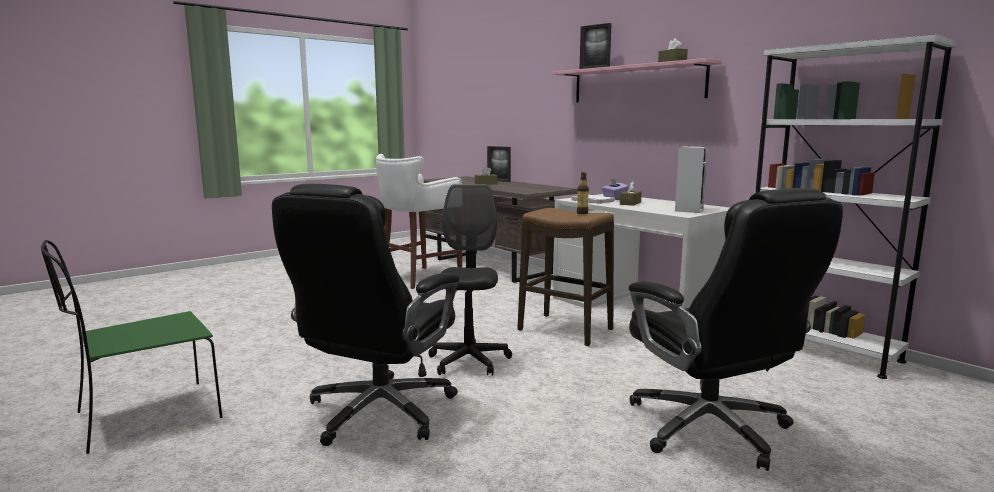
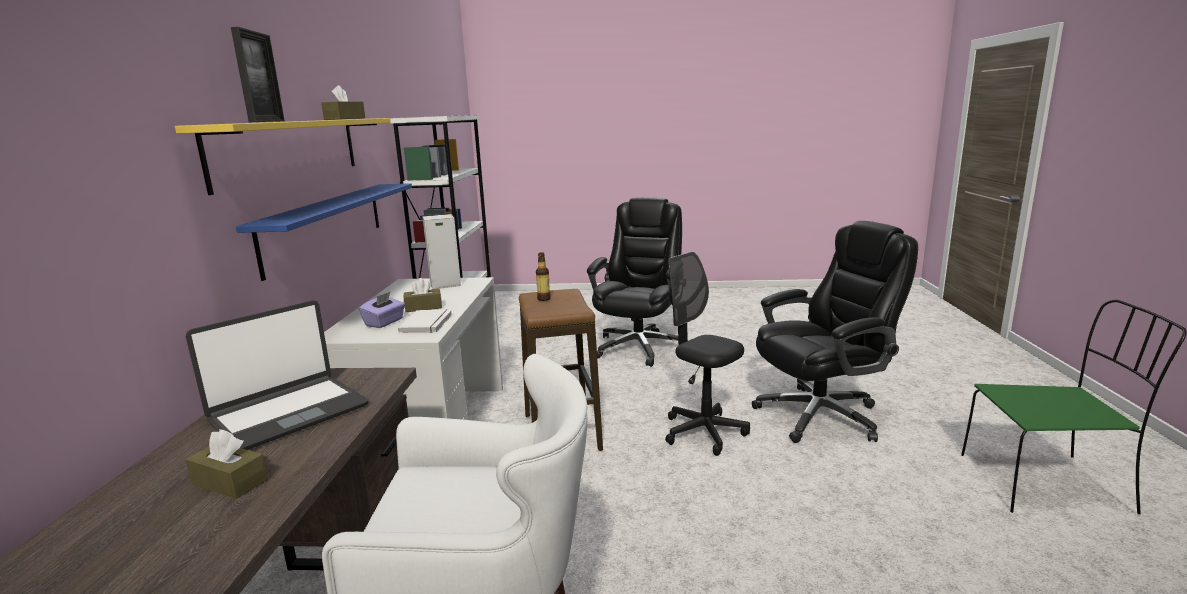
camera: 135 degrees left, 5 degrees up
black office chair [428,184,512,375] -> black office chair turned 90 degrees clockwise [665,252,750,456]
picture frame [487,146,511,182] -> none
pink shelf [553,58,723,102] -> yellow shelf [175,118,391,195]
none -> laptop [186,300,368,450]
none -> blue shelf [236,183,412,281]

